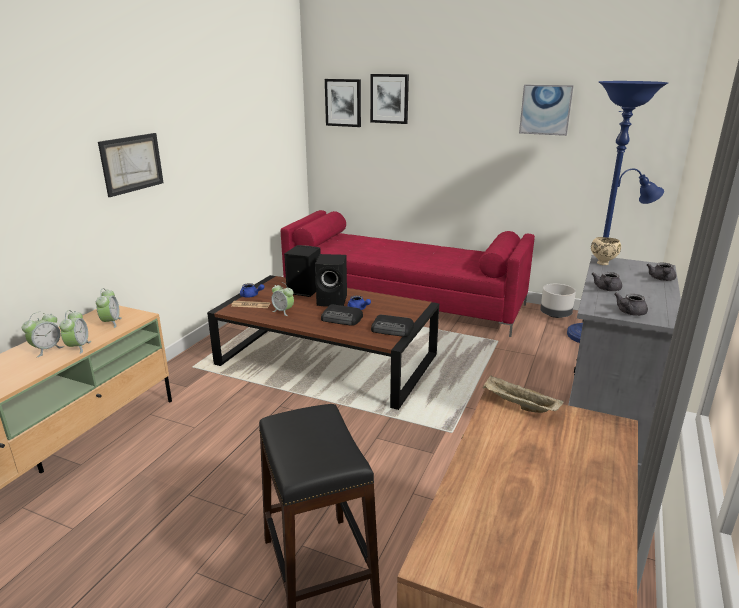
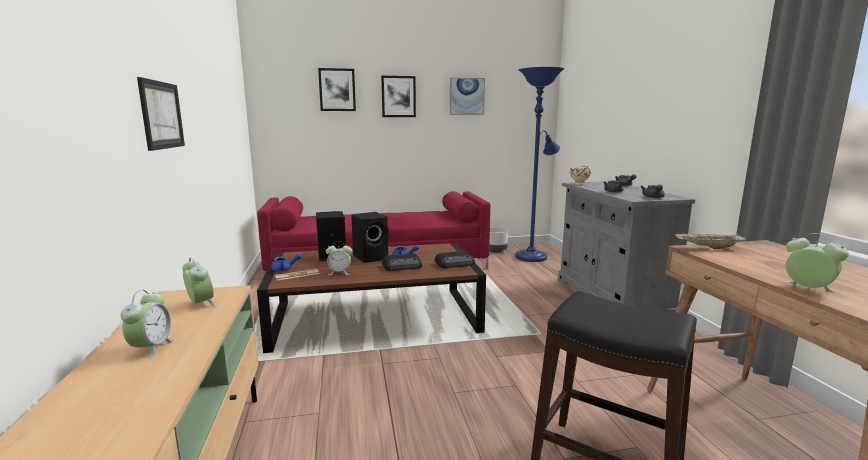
camera: 35 degrees left, 10 degrees down
alarm clock [59,310,91,354] -> alarm clock moved to [786,233,849,293]
picture [325,79,361,127] -> picture moved to [381,76,416,117]

